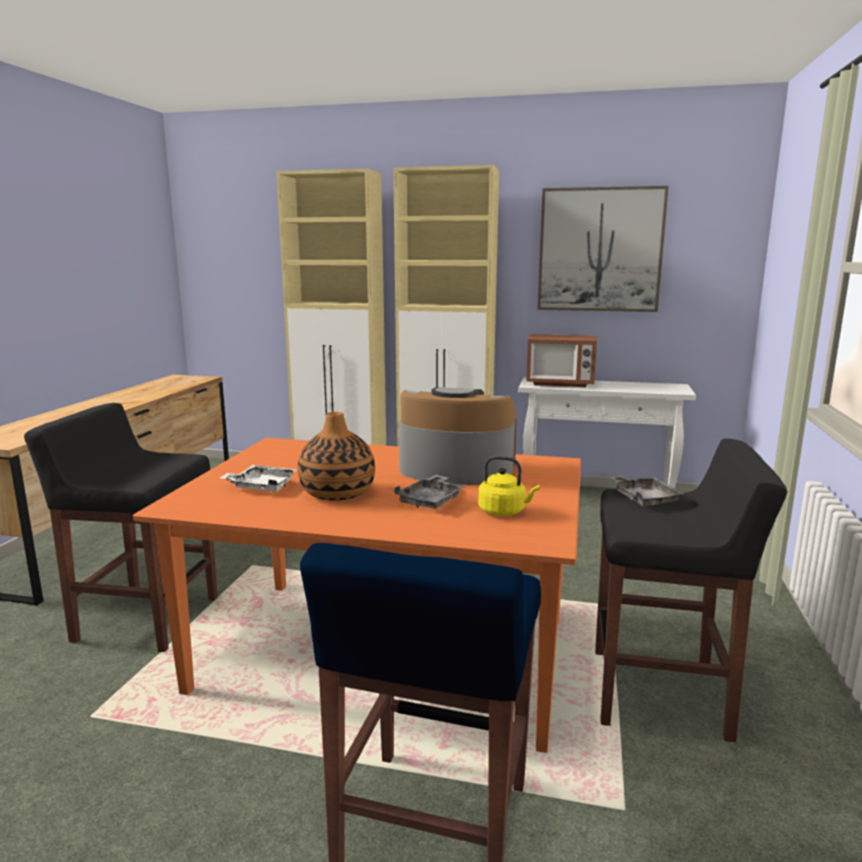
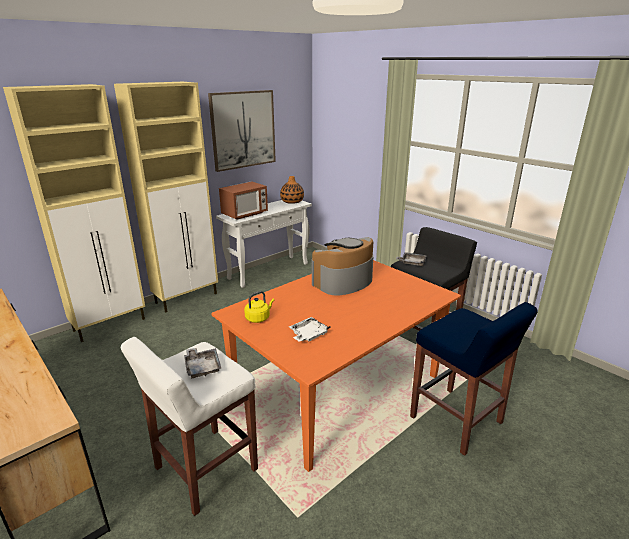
camera: 55 degrees left, 10 degrees up
black stool [24,403,218,652] -> white stool [121,337,258,516]
vase [298,412,375,500] -> vase moved to [280,176,304,204]
grey tray [394,475,466,509] -> grey tray moved to [184,348,221,378]
yellow kettle [478,456,540,516] -> yellow kettle moved to [244,291,274,323]

